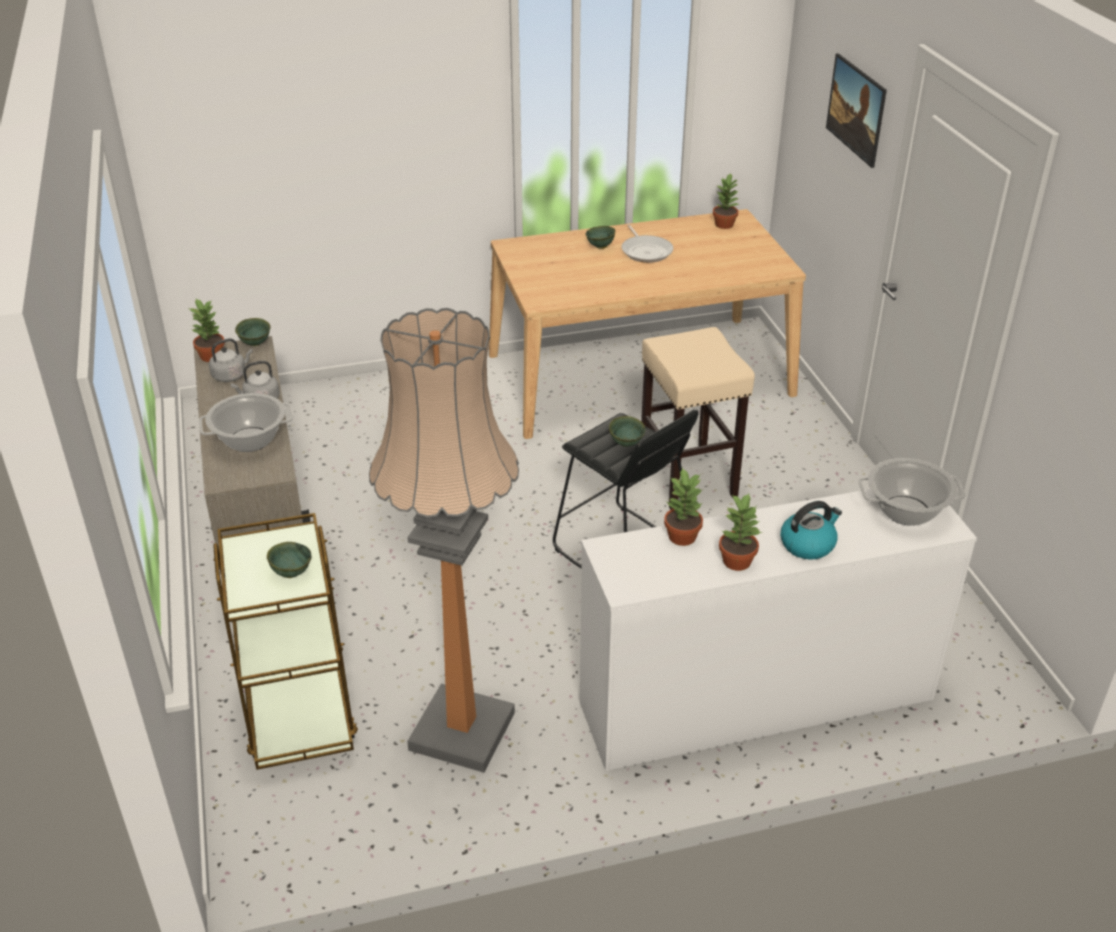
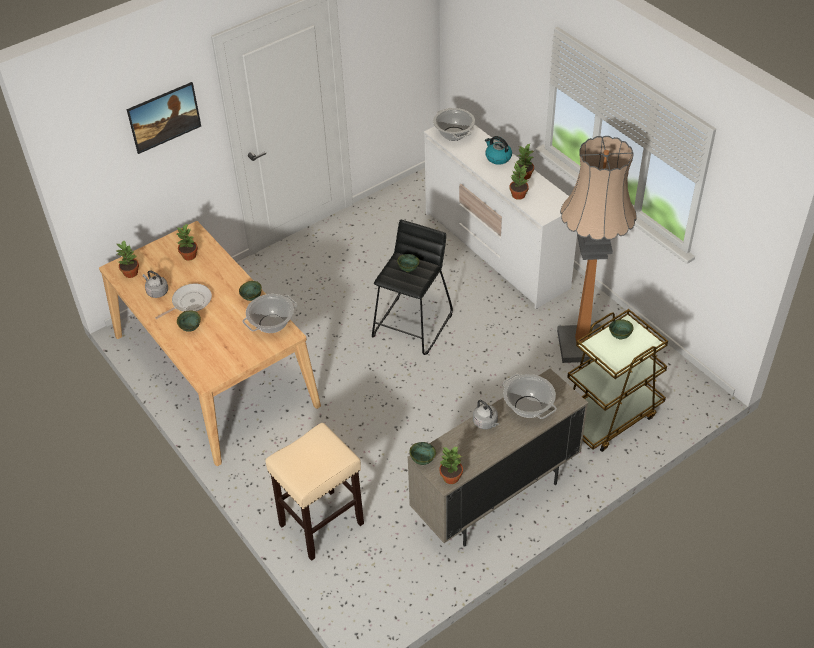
camera: 110 degrees left, 10 degrees up
grey kettle [209,339,253,382] -> grey kettle moved to [143,271,168,298]
beige stool [641,327,755,510] -> beige stool moved to [265,423,364,561]
none -> potted plant [176,224,198,261]
none -> green bowl [239,281,262,301]
none -> cooking pot [243,294,297,333]

